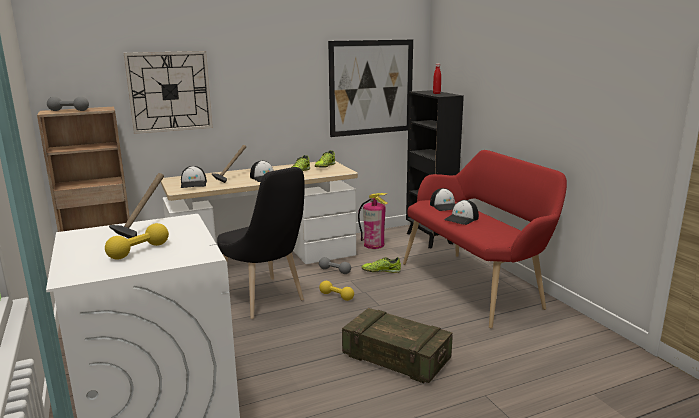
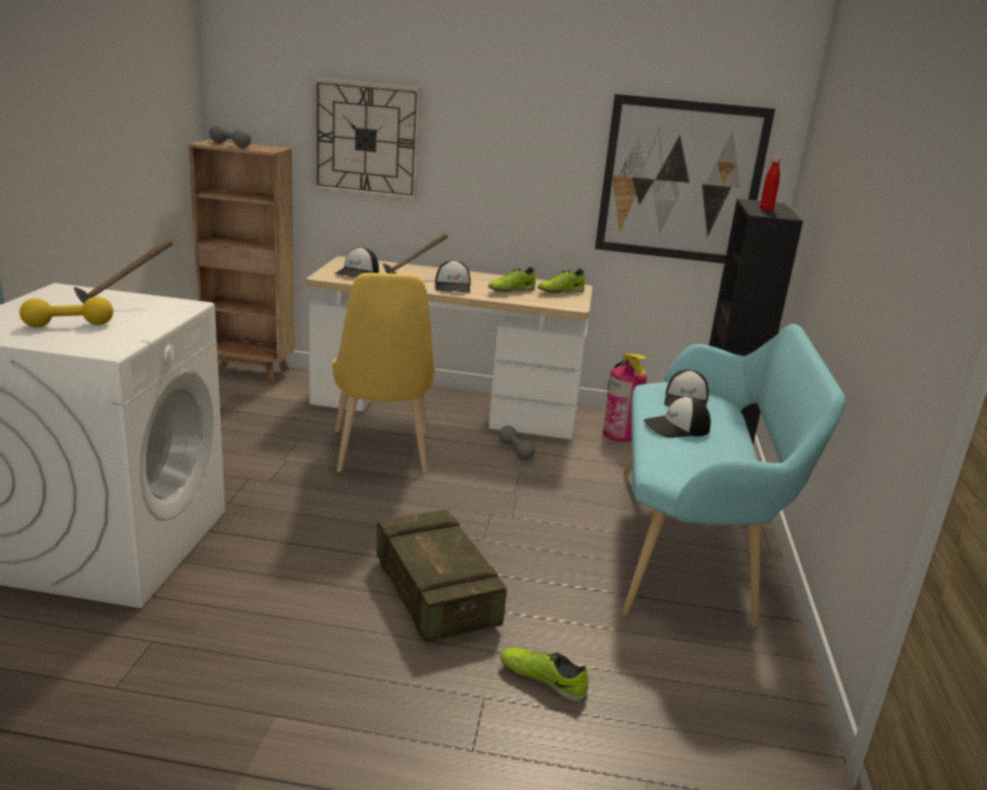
camera: 30 degrees right, 5 degrees up
black chair [217,167,305,319] -> yellow chair [332,273,435,473]
yellow dumbbell [319,281,354,301] -> none
shoe [361,257,401,273] -> shoe moved to [500,647,589,702]
red bench [403,150,567,329] -> turquoise bench [622,324,846,627]

